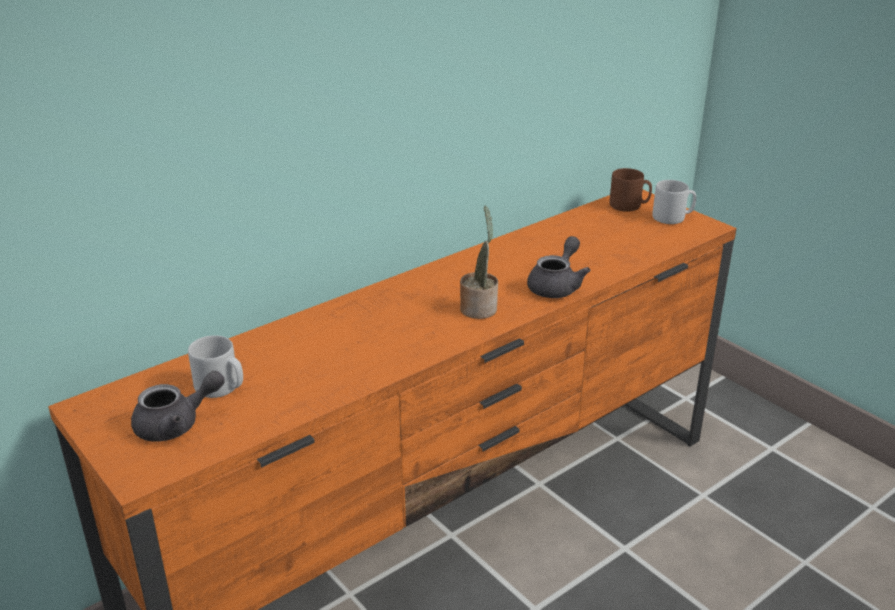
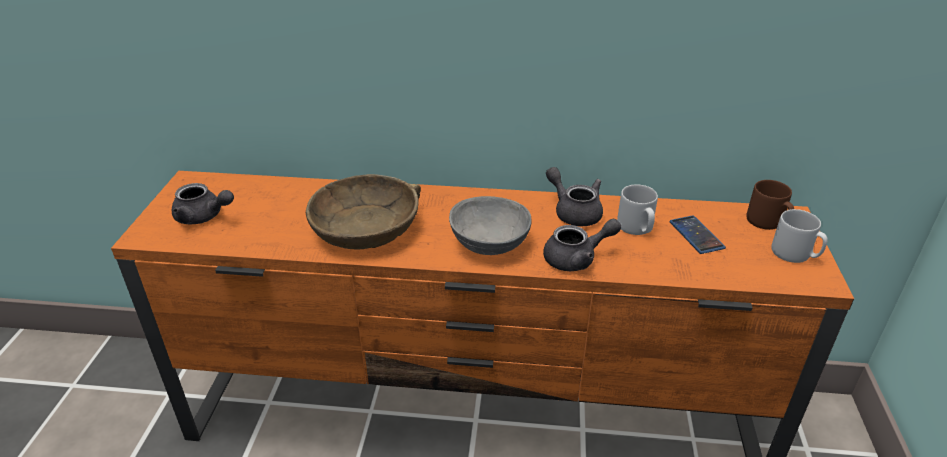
camera: 45 degrees right, 5 degrees up
grey mug [188,335,243,398] -> grey mug moved to [617,184,658,235]
potted plant [460,205,498,319] -> grey bowl [449,196,532,255]
none -> brown bowl [306,174,421,249]
none -> grey teapot [546,167,603,226]
none -> phone [670,216,726,254]

